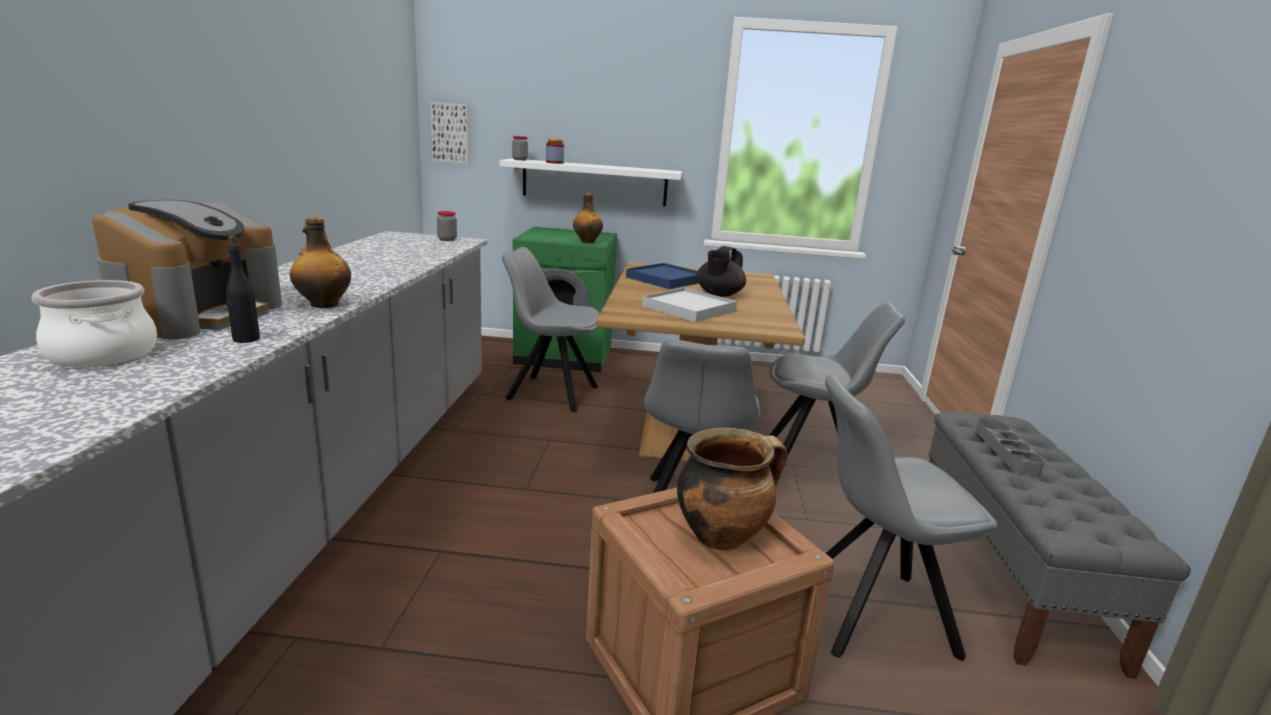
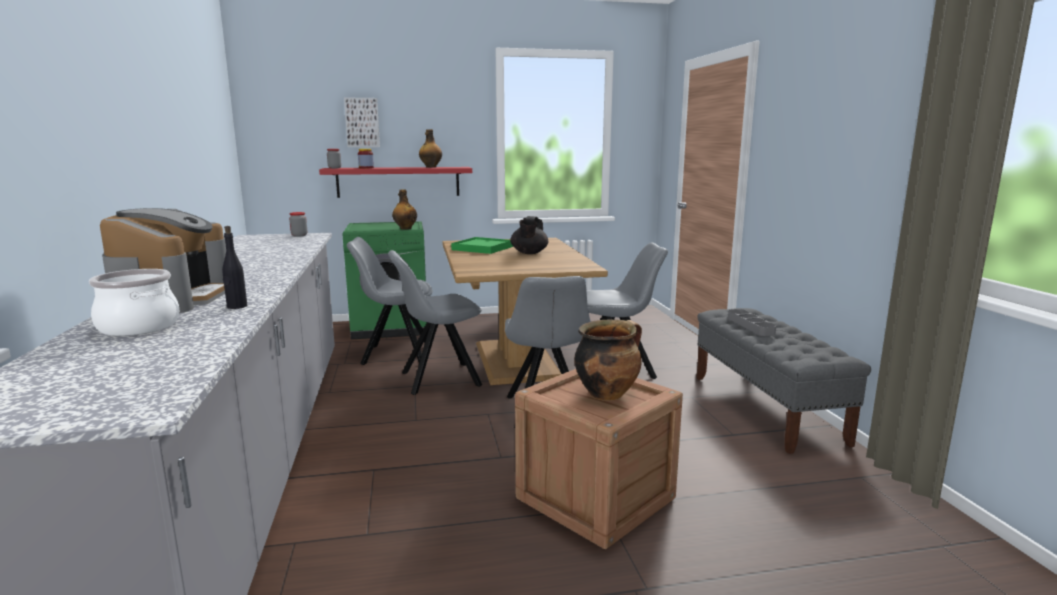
camera: 15 degrees left, 5 degrees down
bottle [290,217,351,308] -> bottle moved to [419,129,442,168]
picture [430,102,470,164] -> picture moved to [344,98,380,147]
white shelf [500,158,682,206] -> red shelf [319,167,472,198]
blue tray [626,263,699,289] -> green tray [451,237,513,254]
white tray [642,287,737,322] -> none
grey chair [825,375,998,661] -> grey chair moved to [388,250,482,395]

